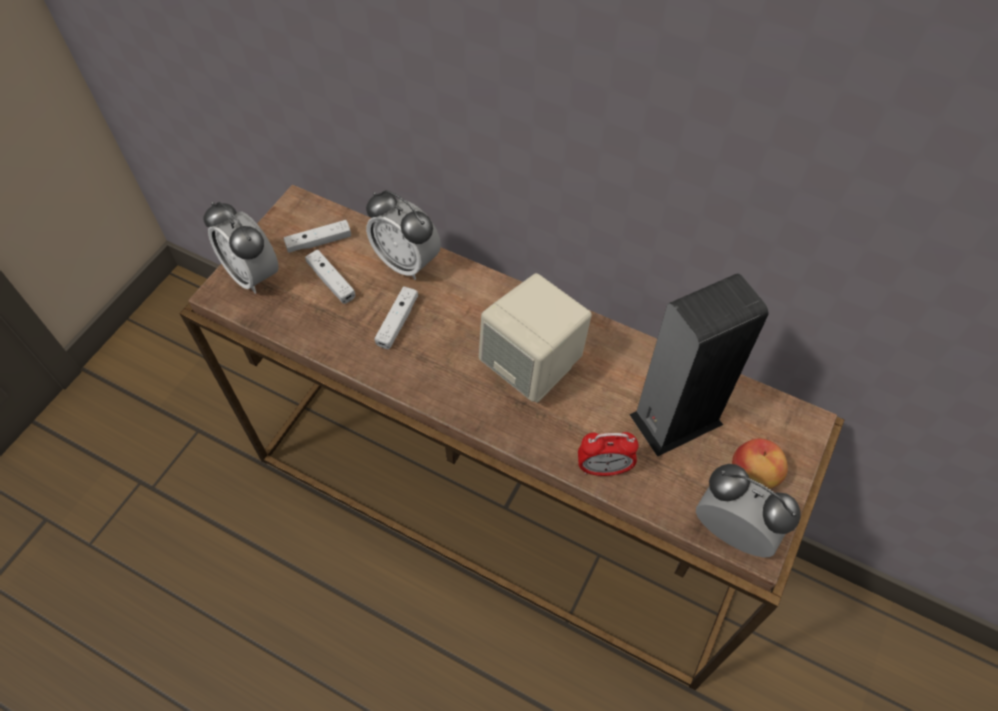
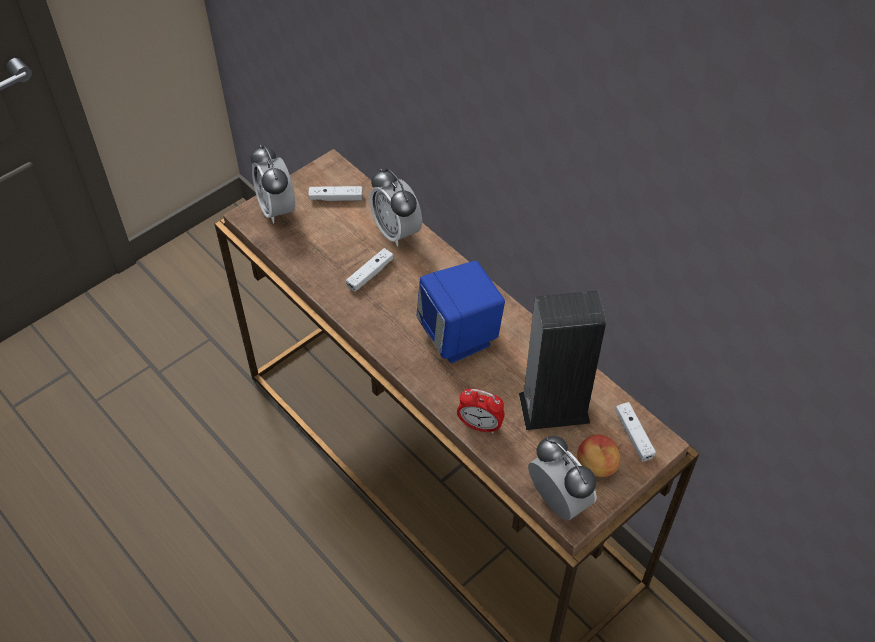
camera: 20 degrees right, 5 degrees down
white game controller [305,249,355,304] -> white game controller moved to [615,402,656,461]
beige speaker [479,273,592,403] -> blue speaker [416,261,505,363]

